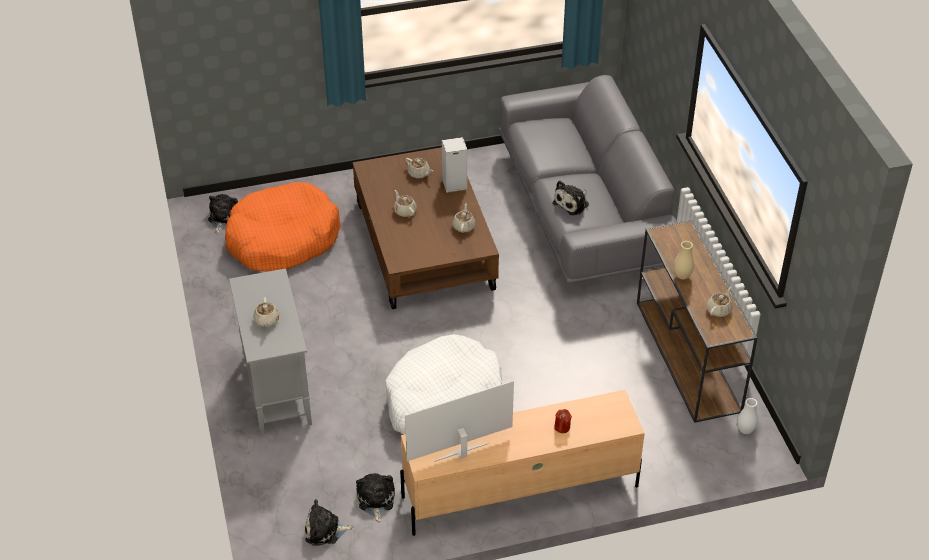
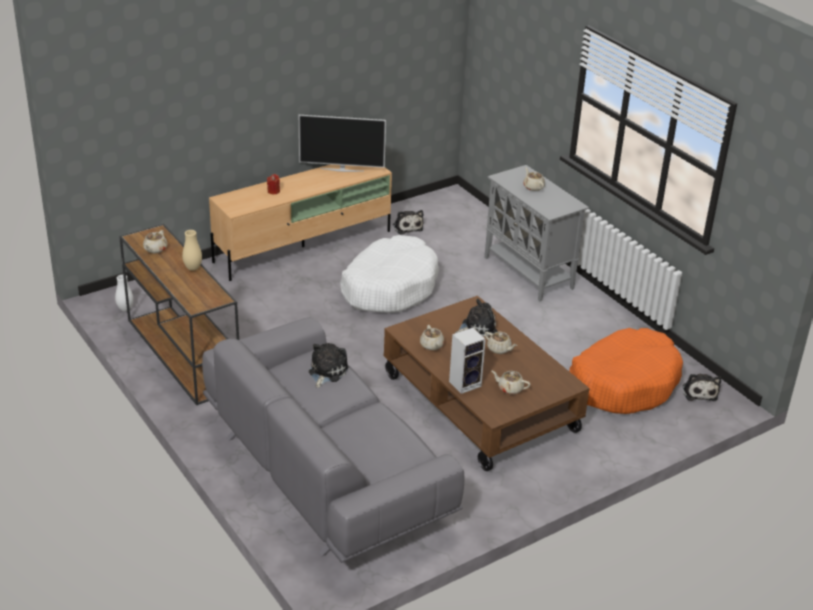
camera: 160 degrees right, 10 degrees down
plush toy [305,499,353,546] -> plush toy moved to [455,299,497,337]
television [405,380,514,462] -> television turned 45 degrees clockwise [299,115,386,172]

